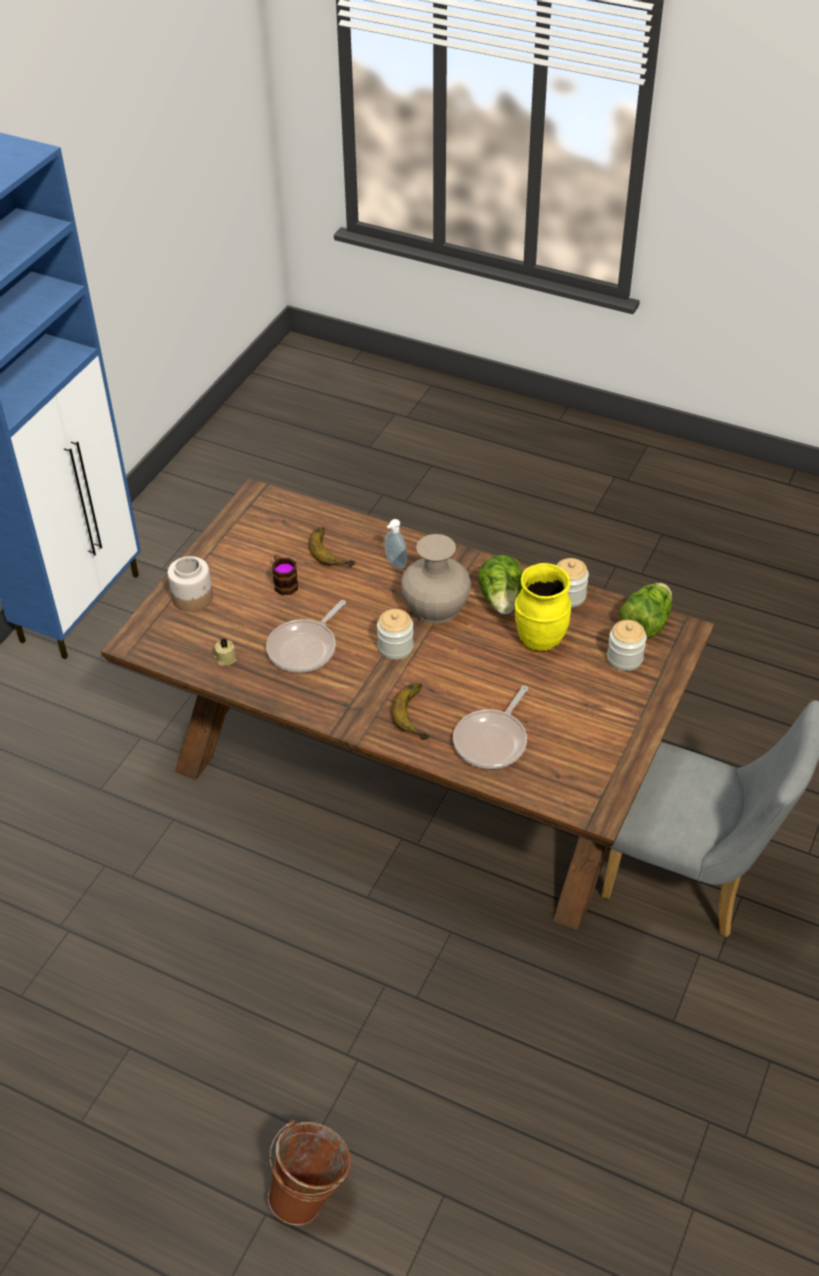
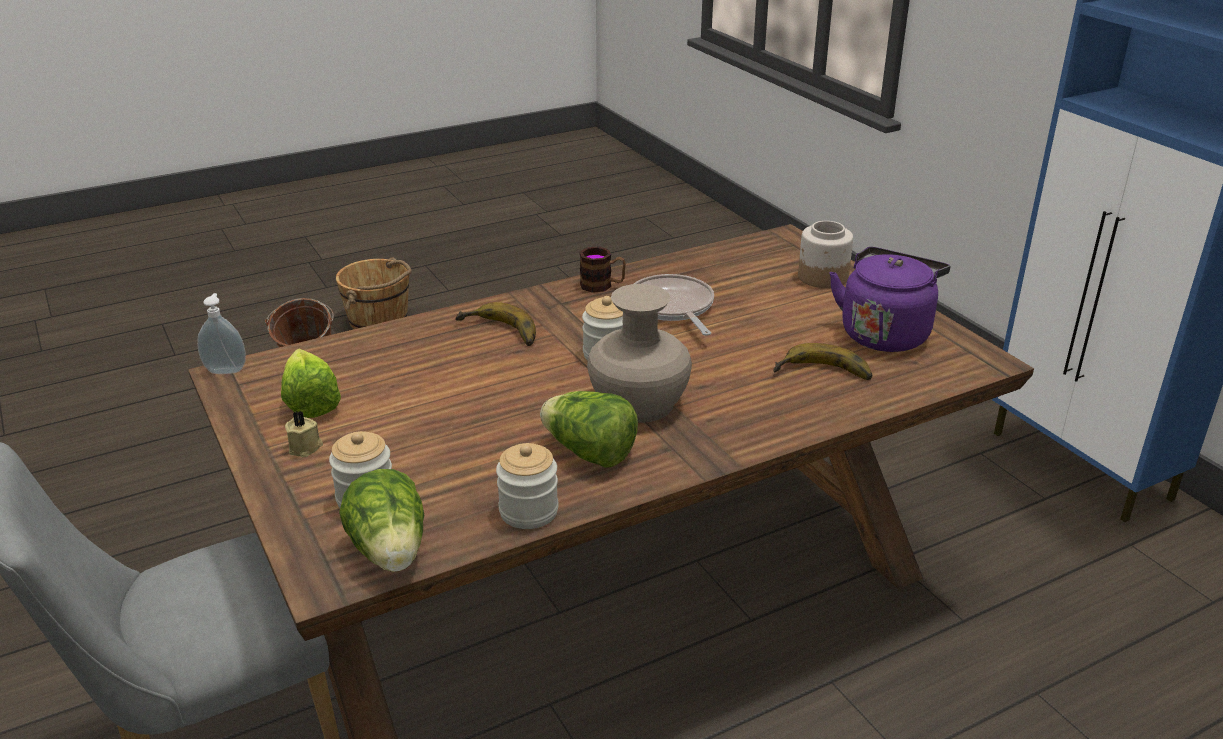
camera: 125 degrees right, 15 degrees down
beige candle [214,638,237,666] -> beige candle moved to [285,411,323,457]
mug [272,554,298,595] -> mug moved to [580,246,626,293]
soap dispenser [385,519,407,569] -> soap dispenser moved to [197,293,246,374]
frying pan [453,686,528,769] -> none
yellow vase [515,563,571,652] -> none
none -> lettuce [281,349,341,418]
none -> brown bucket [336,258,412,329]
none -> purple kettle [829,247,950,352]

